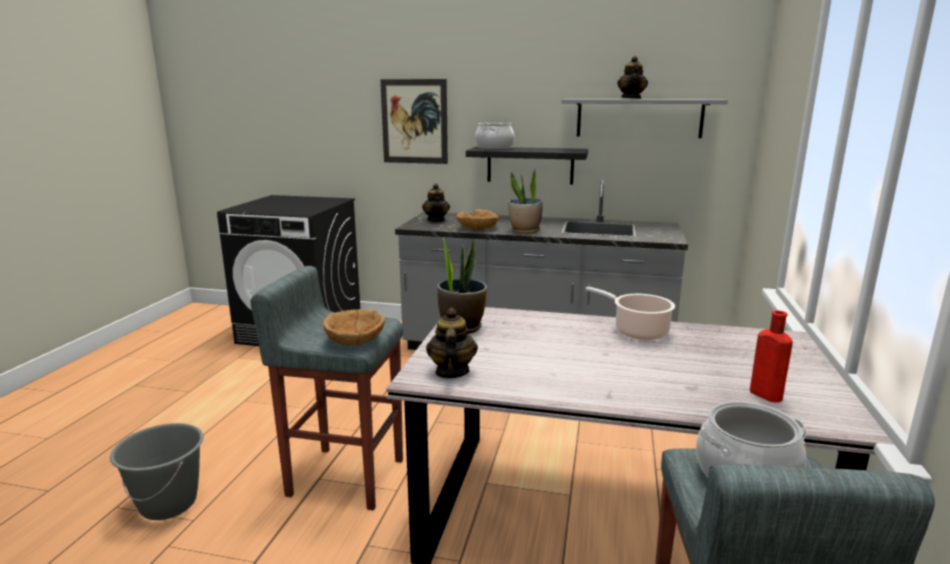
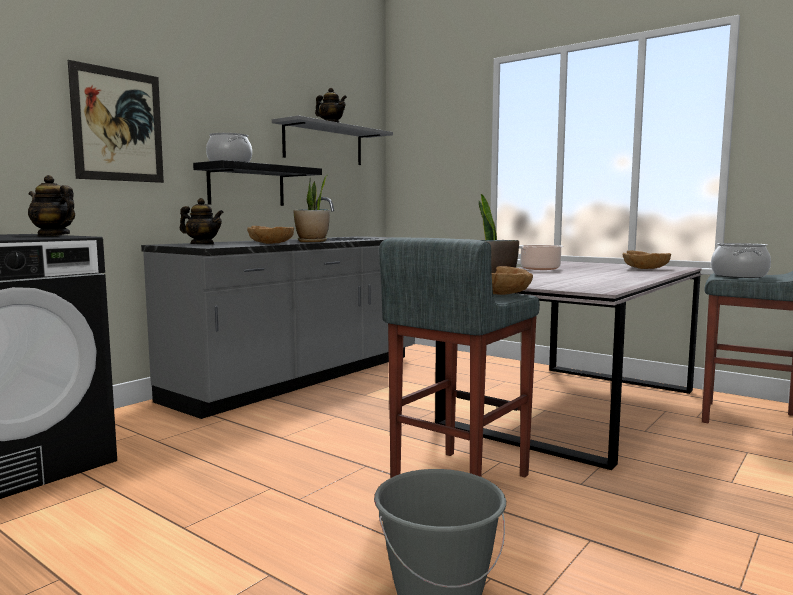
camera: 65 degrees left, 10 degrees down
teapot [426,307,478,379] -> teapot moved to [28,175,75,236]
red bottle [750,310,793,403] -> brown bowl [623,250,671,269]

